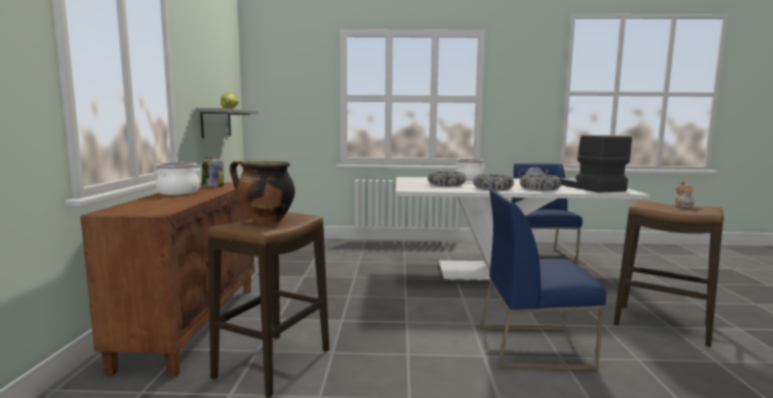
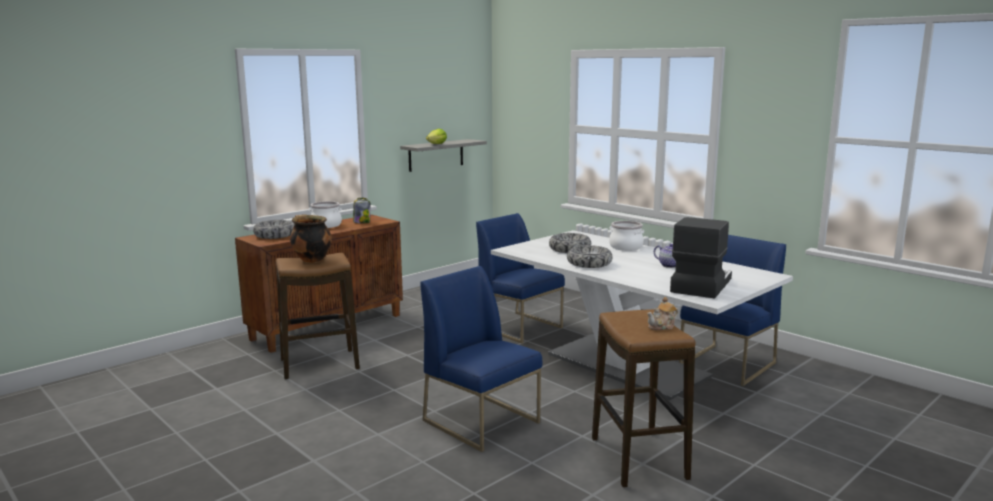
camera: 45 degrees right, 5 degrees up
bowl [520,174,561,191] -> bowl moved to [253,220,294,239]
none -> blue chair [476,213,565,344]

